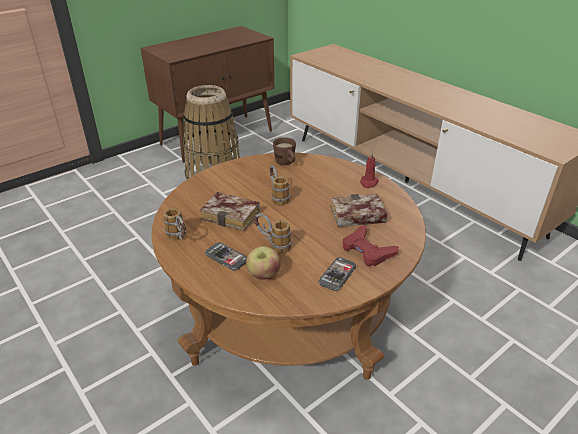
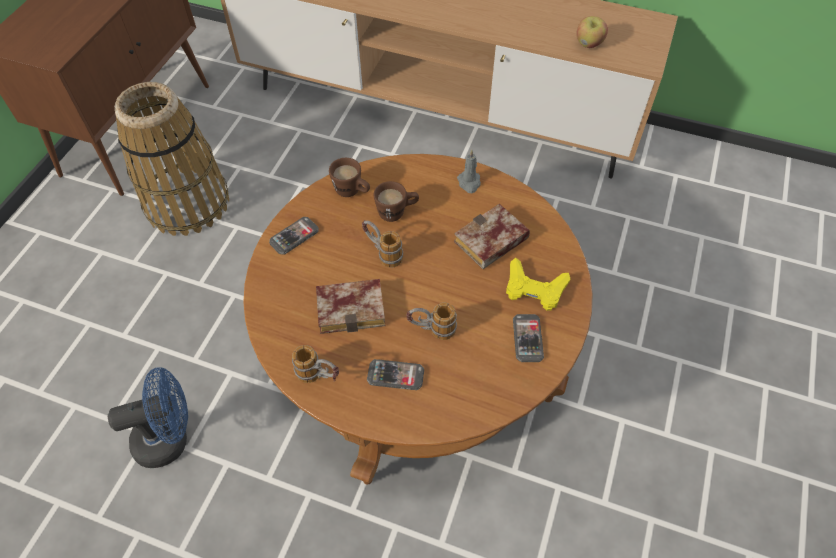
camera: 30 degrees left, 20 degrees up
apple [246,246,281,280] -> apple moved to [577,16,608,48]
red game controller [343,225,399,267] -> yellow game controller [506,257,570,311]
red candle [360,151,379,188] -> grey candle [457,150,481,193]
none -> blue fan [108,367,188,468]
none -> phone [269,217,319,255]
none -> brown mug [374,181,419,222]

